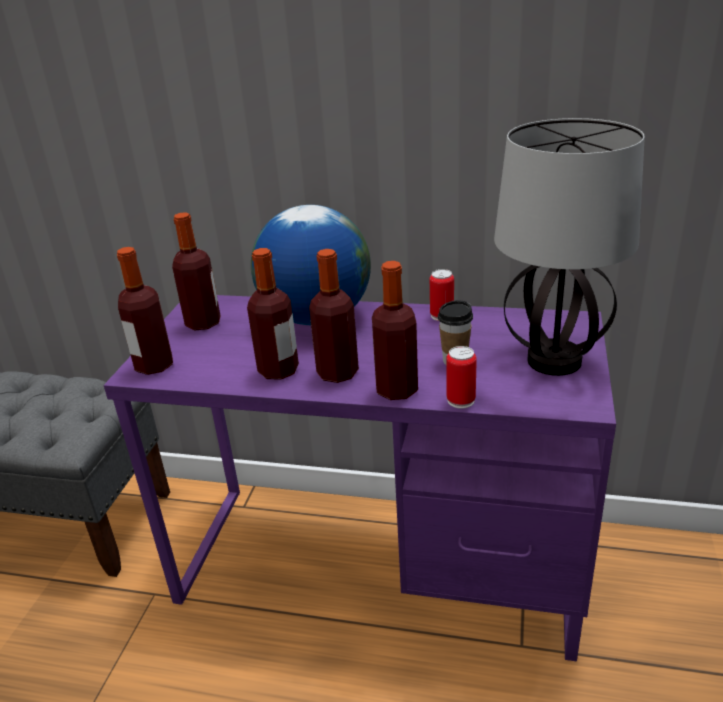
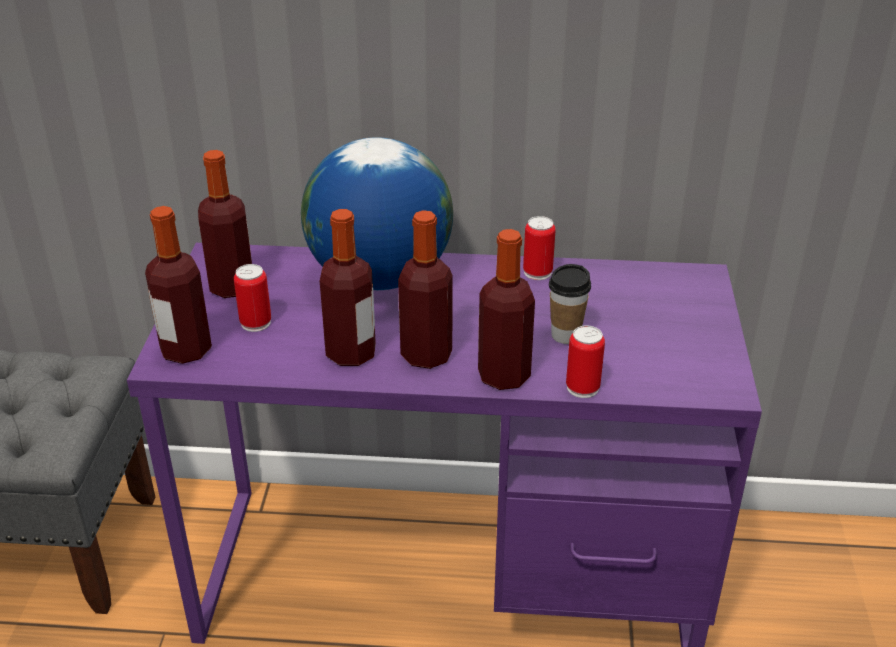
camera: 10 degrees left, 5 degrees up
table lamp [494,118,645,376] -> none
none -> can [234,264,271,332]

